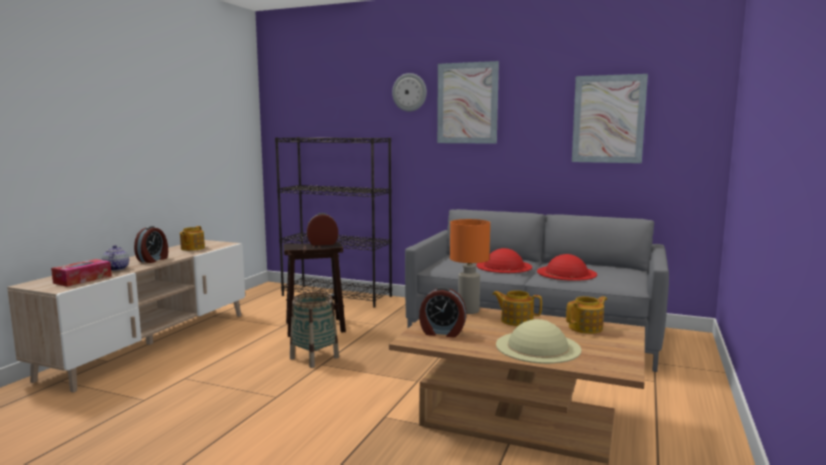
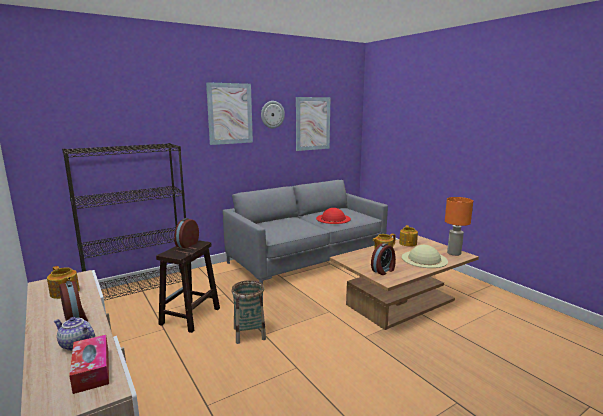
camera: 55 degrees left, 5 degrees up
wall clock [392,73,427,111] -> wall clock moved to [261,101,285,128]
orange table lamp [450,219,490,314] -> orange table lamp moved to [445,197,473,256]
red hat [476,248,532,273] -> none

